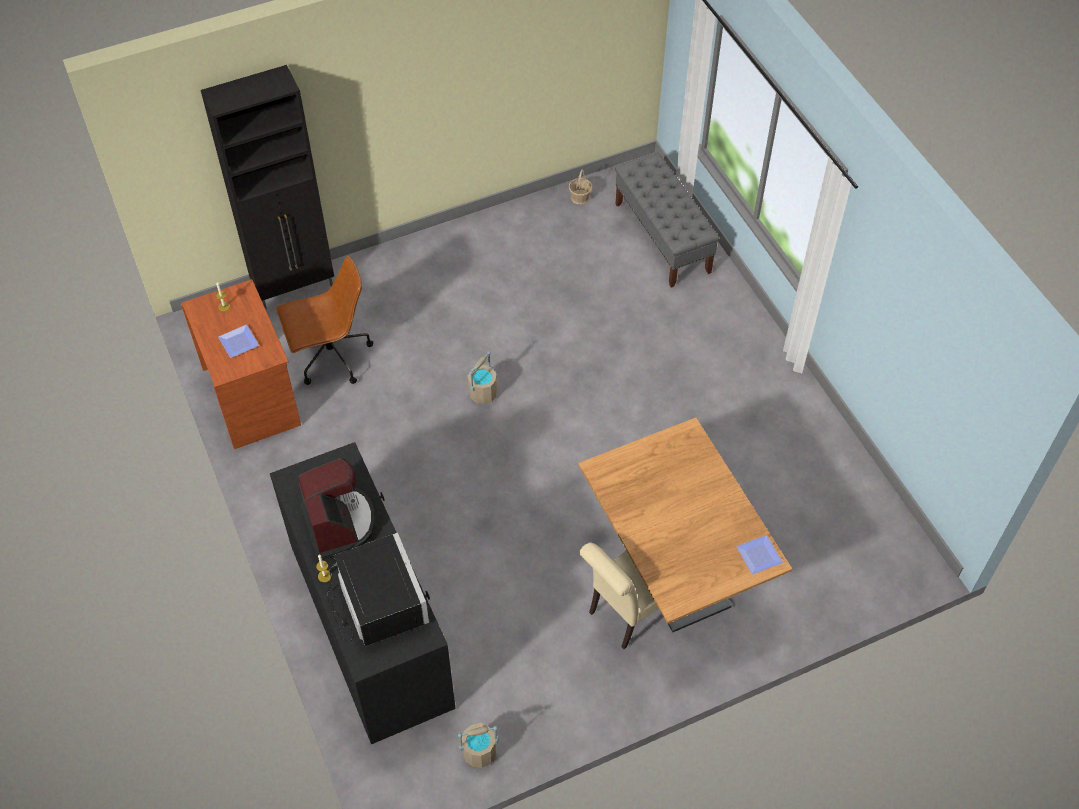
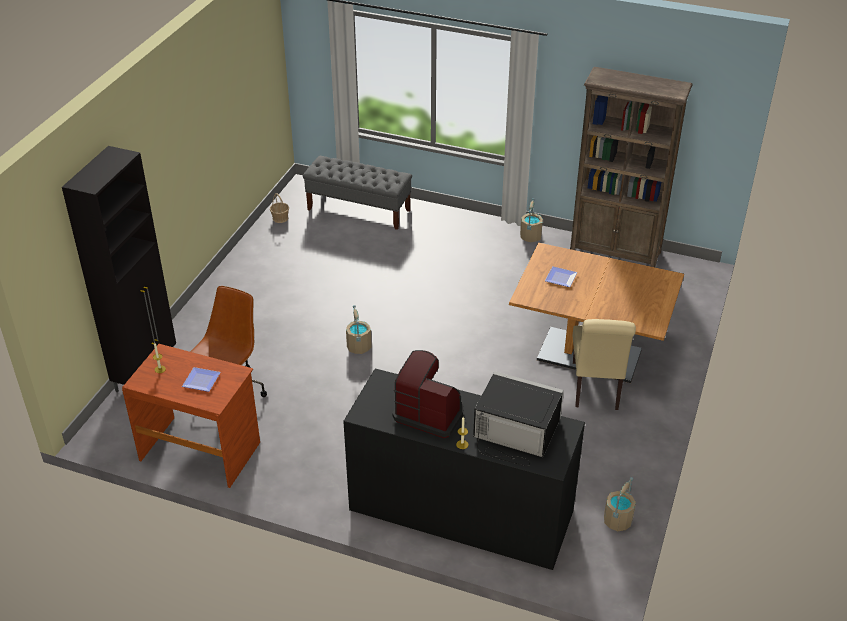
camera: 45 degrees left, 15 degrees down
plate [736,535,783,575] -> plate moved to [545,266,577,287]
none -> beige bucket [520,198,543,242]
none -> brown bookcase [570,67,693,267]

